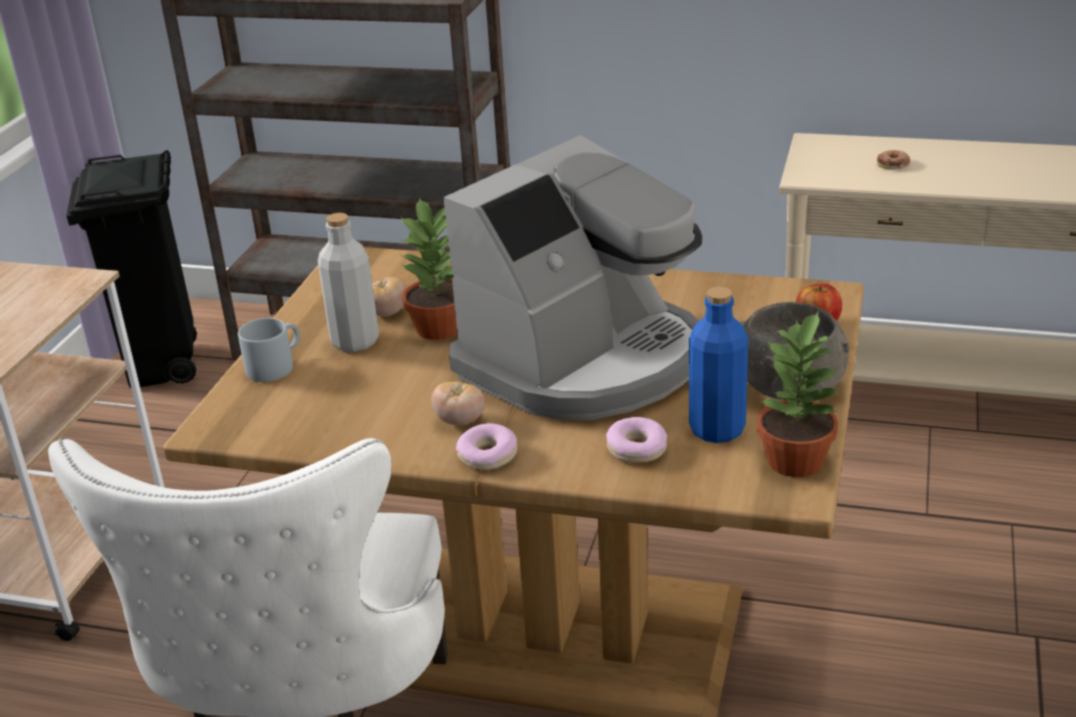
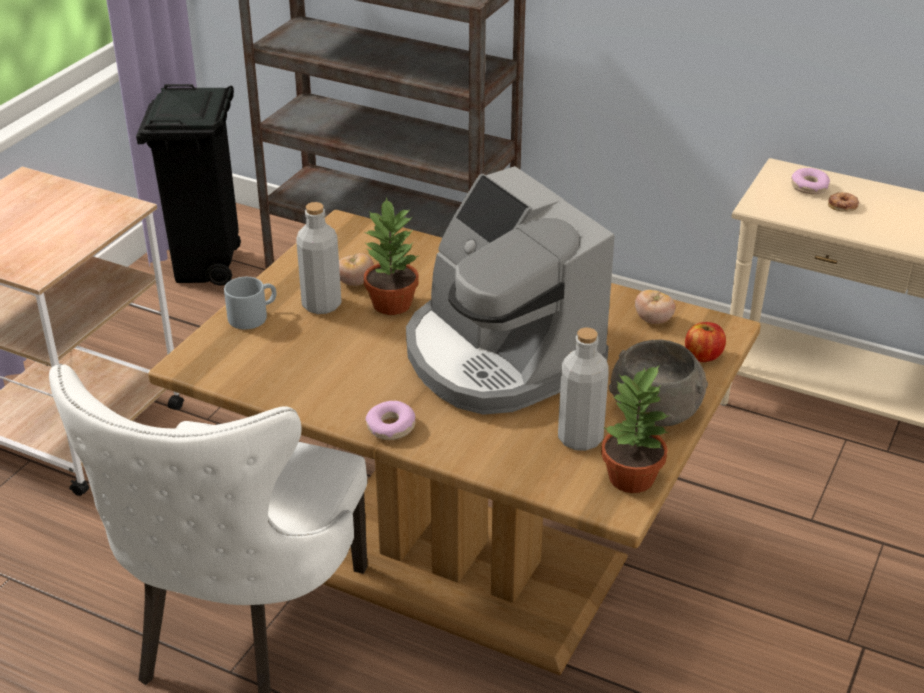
camera: 10 degrees right, 5 degrees up
tomato [431,382,485,425] -> tomato moved to [635,290,675,324]
coffee machine [443,135,702,420] -> coffee machine turned 90 degrees clockwise [406,166,615,415]
donut [606,417,667,463] -> donut moved to [791,168,830,194]
blue bottle [689,287,748,443] -> grey bottle [558,328,609,451]

